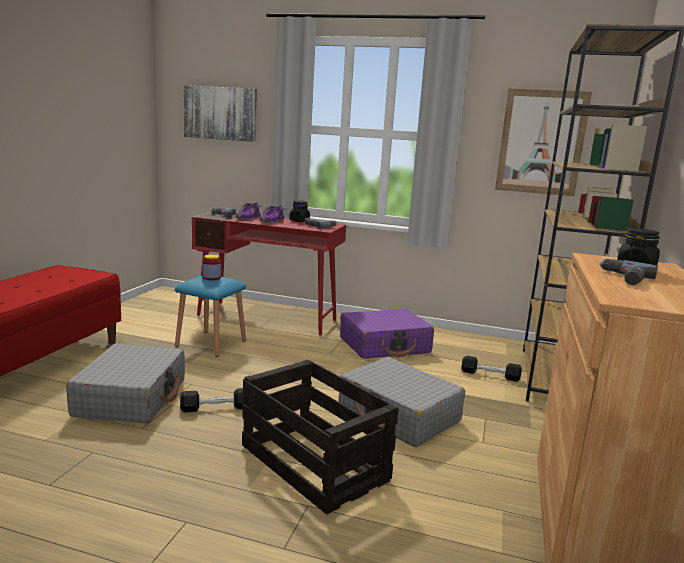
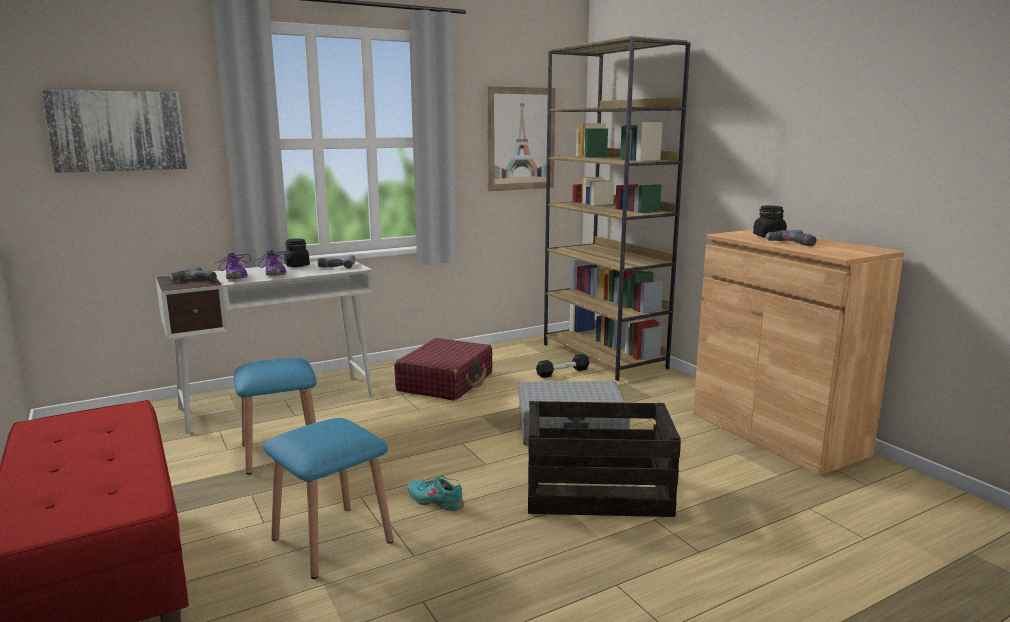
camera: 45 degrees left, 0 degrees up
grey suitcase [66,343,185,424] -> blue stool [263,418,393,579]
black dumbbell [180,388,244,412] -> turquoise shoe [408,476,464,511]
red desk [192,213,346,336] -> white desk [155,259,374,434]
jar [203,254,221,280] -> none
purple suitcase [340,309,434,359] -> red suitcase [394,338,492,401]

